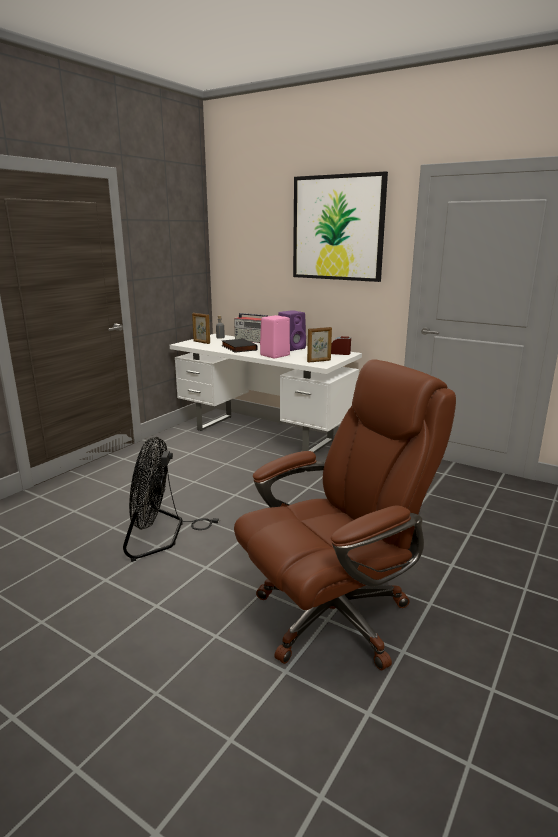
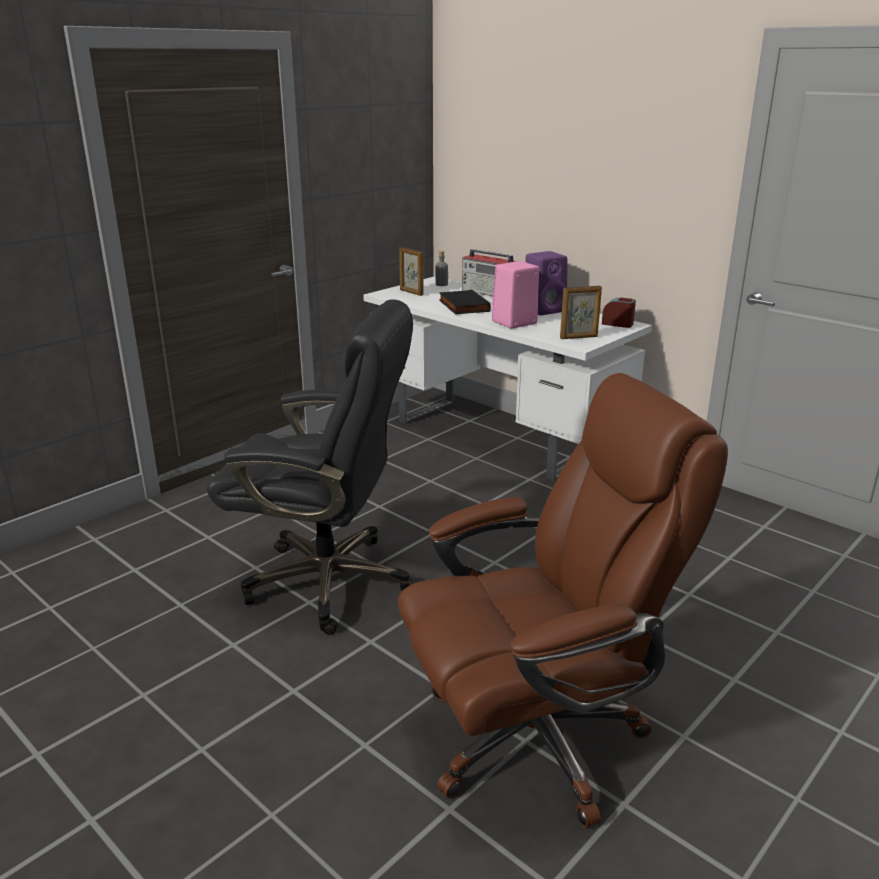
camera: 10 degrees right, 5 degrees up
black fan [123,437,220,562] -> black office chair [207,299,413,635]
picture [293,171,388,282] -> none

